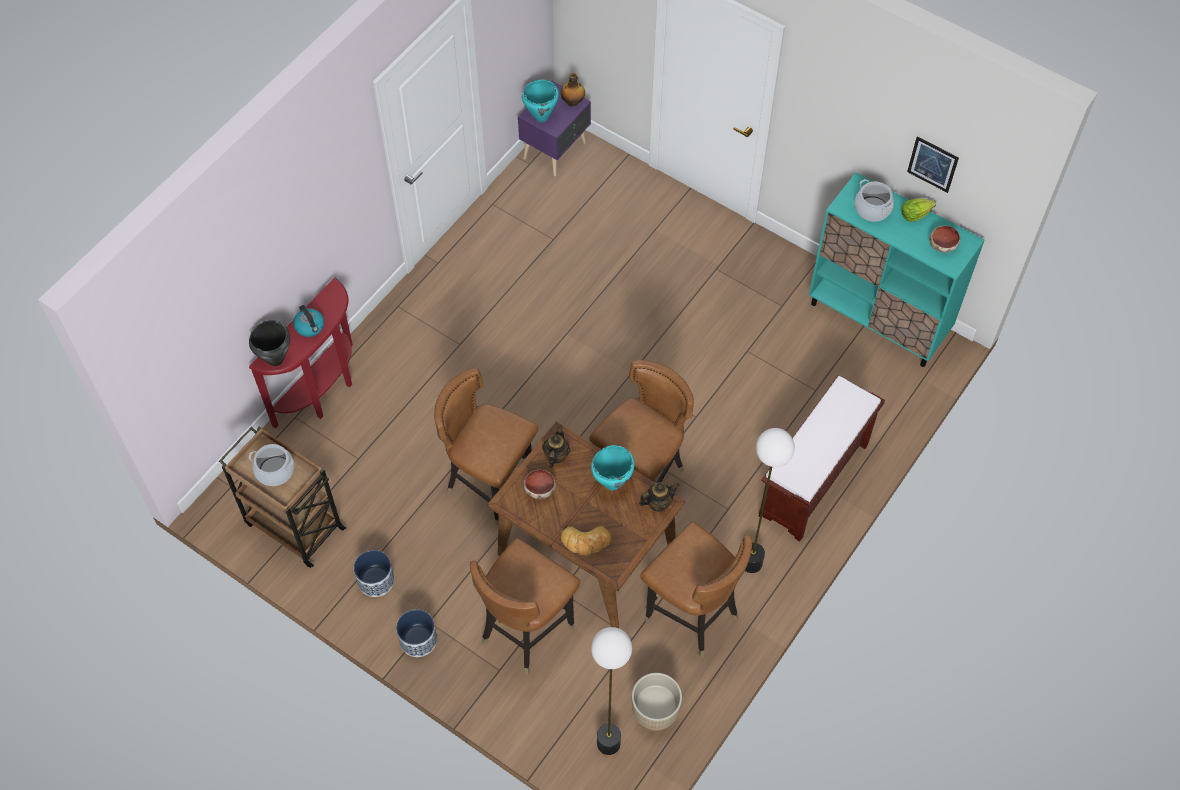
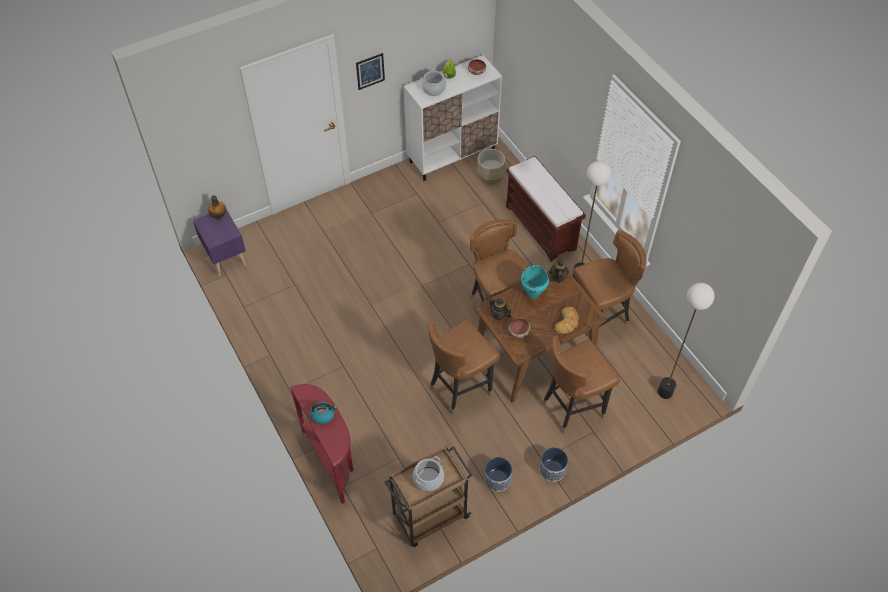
camera: 65 degrees left, 5 degrees down
black cooking pot [249,320,290,366] -> none
brown chair [470,538,580,675] -> brown chair turned 90 degrees clockwise [542,335,620,433]
turquoise cooking pot [522,80,559,122] -> none
beige planter [632,673,682,731] -> beige planter moved to [478,149,505,185]
turquoise cabinet [809,172,985,367] -> white cabinet [404,55,502,181]
picture [907,136,959,193] -> picture moved to [356,53,385,90]

